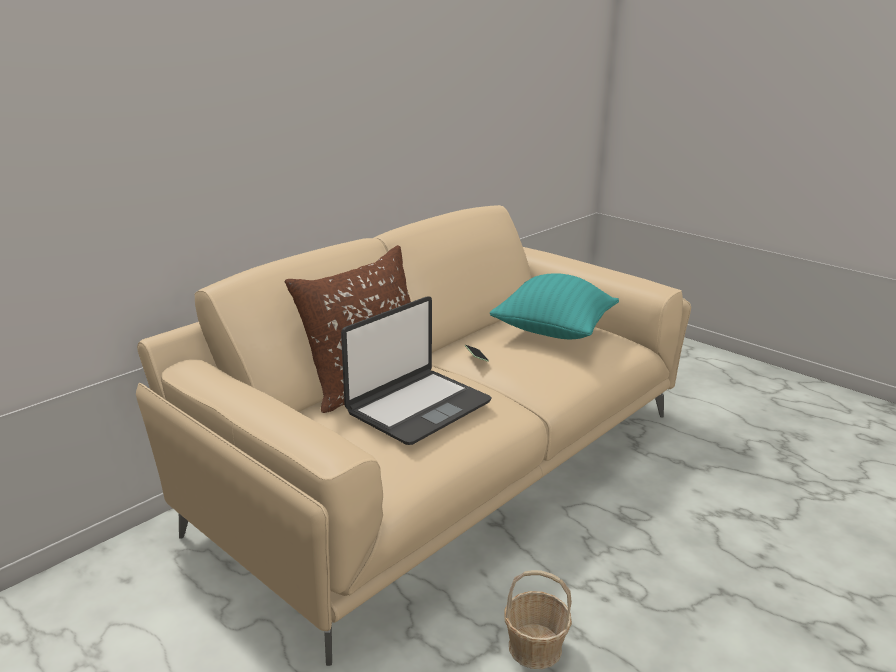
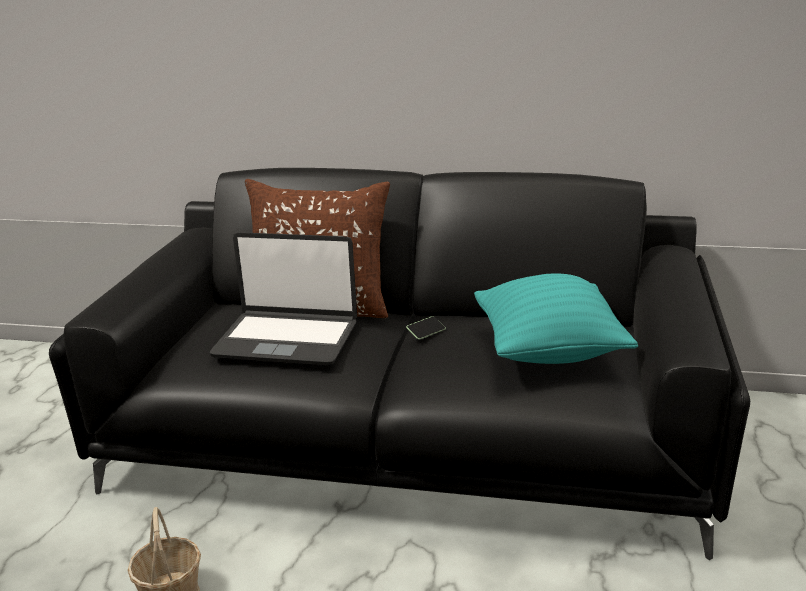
camera: 60 degrees right, 0 degrees up
beige sofa [136,205,691,666] -> black sofa [49,168,750,560]

